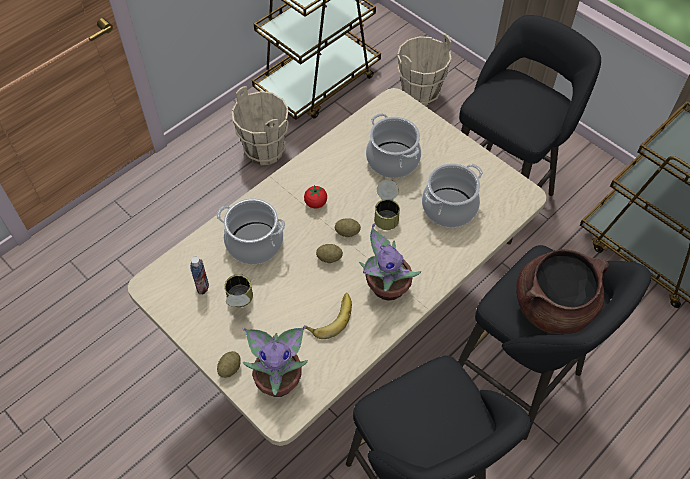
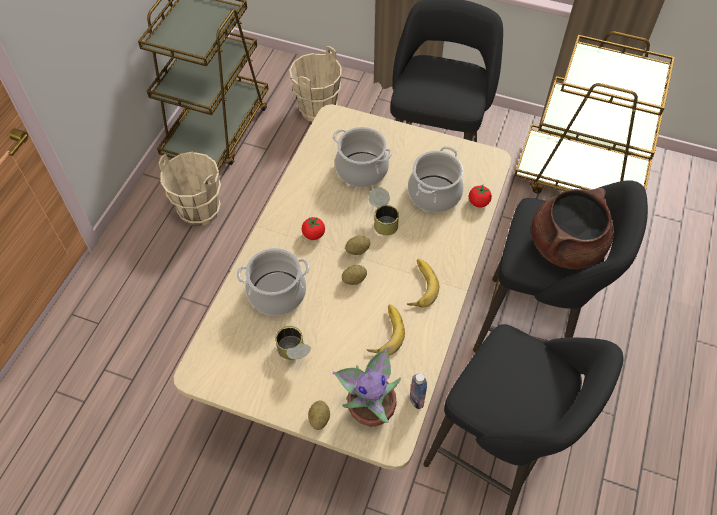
camera: 25 degrees left, 0 degrees up
bottle [190,257,209,294] -> bottle moved to [410,373,427,409]
potted plant [359,223,422,301] -> banana [407,259,439,308]
none -> tomato [469,185,492,208]

